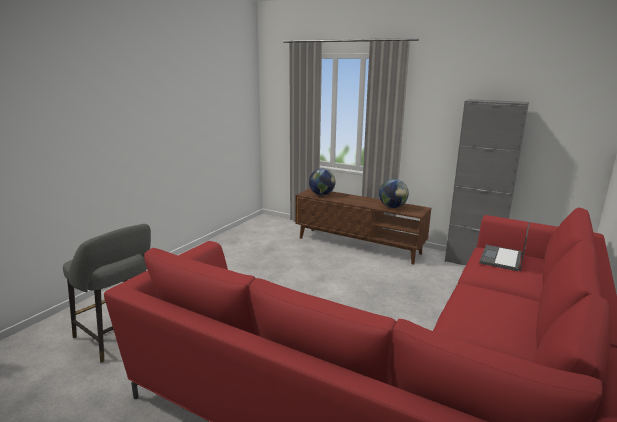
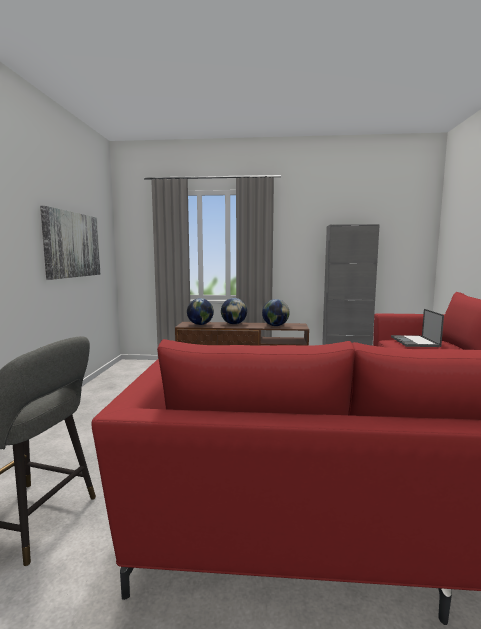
camera: 25 degrees left, 10 degrees down
none -> picture [40,206,100,280]
none -> globe [221,298,247,324]

